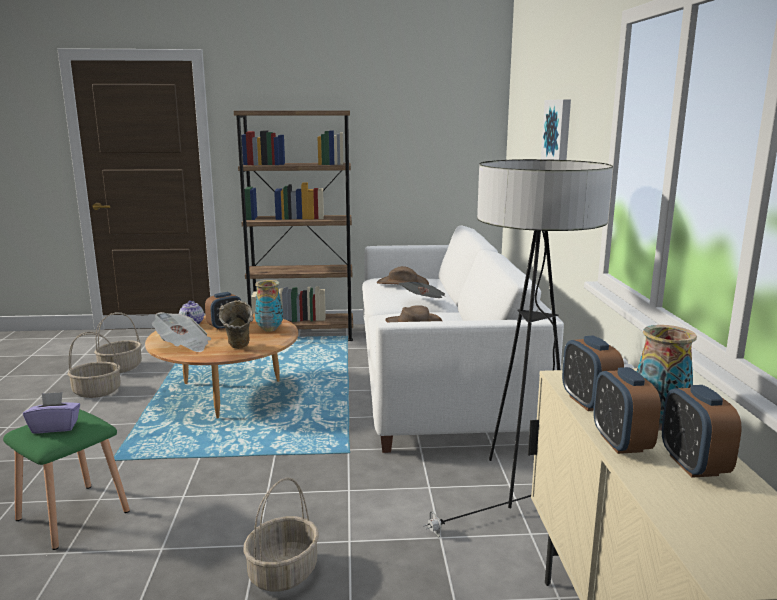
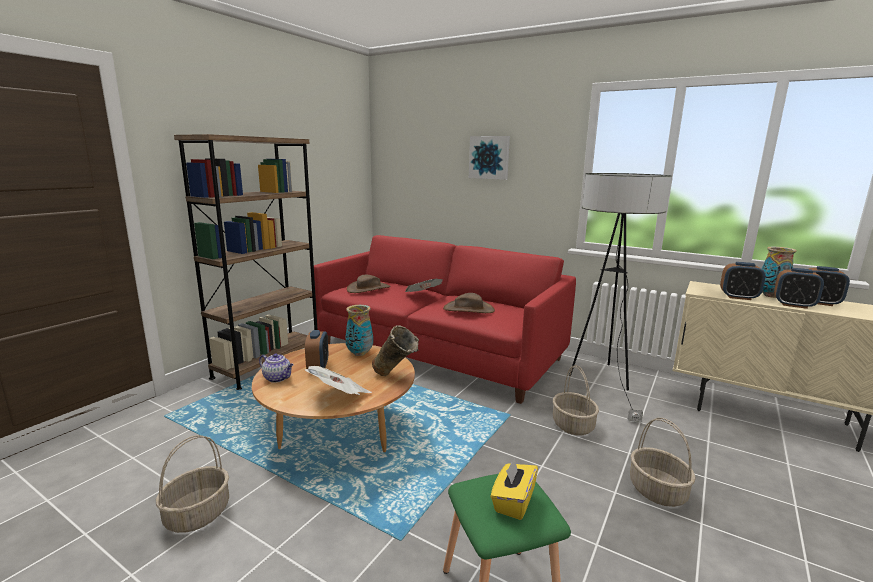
camera: 55 degrees left, 0 degrees up
purple tissue box [23,392,80,434] -> yellow tissue box [491,457,538,520]
basket [94,312,142,373] -> basket moved to [553,365,599,436]
white sofa [362,225,564,453] -> red sofa [314,235,576,404]

